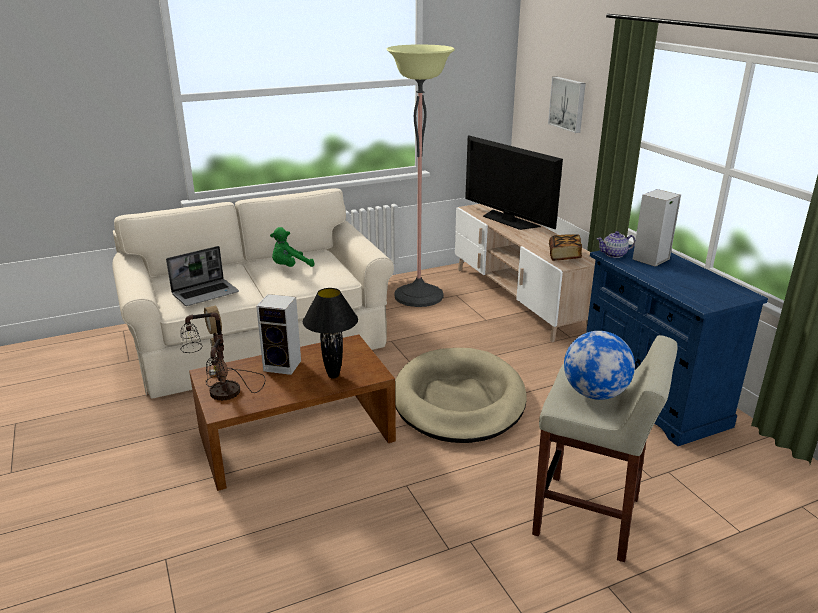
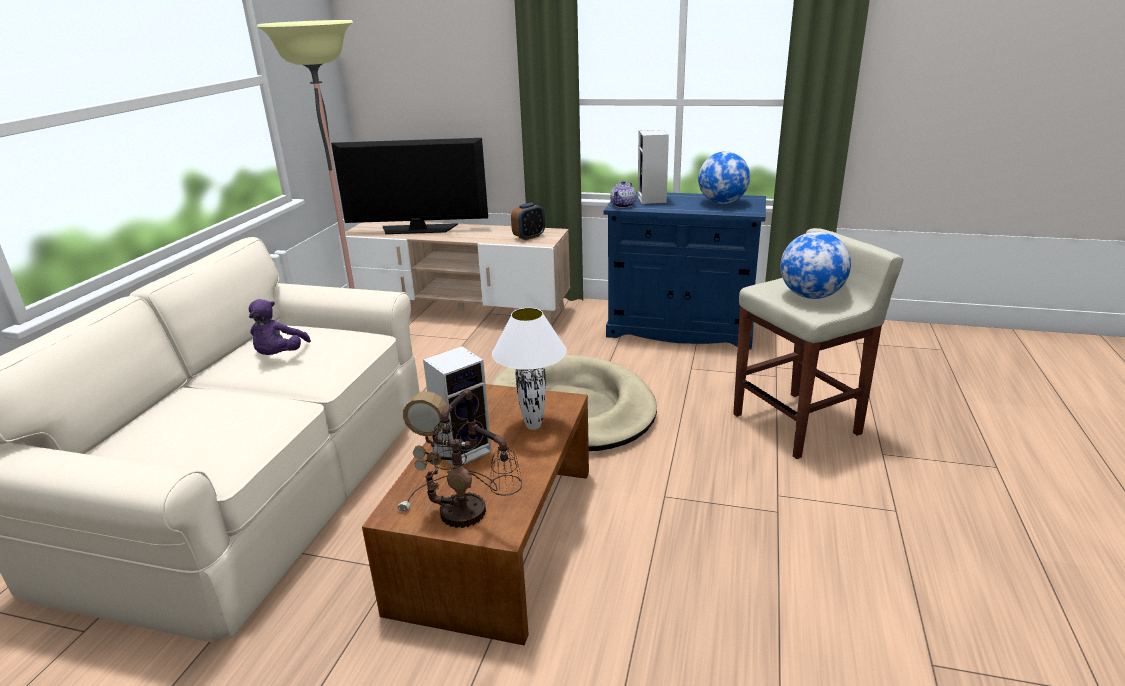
camera: 50 degrees left, 0 degrees up
laptop [166,246,239,306] -> none
green plush toy [270,227,315,267] -> purple plush toy [249,299,311,355]
black table lamp [303,288,358,379] -> white table lamp [492,308,567,430]
picture [548,77,586,133] -> none
book [549,234,582,261] -> alarm clock [511,203,545,240]
none -> globe [698,151,750,204]

